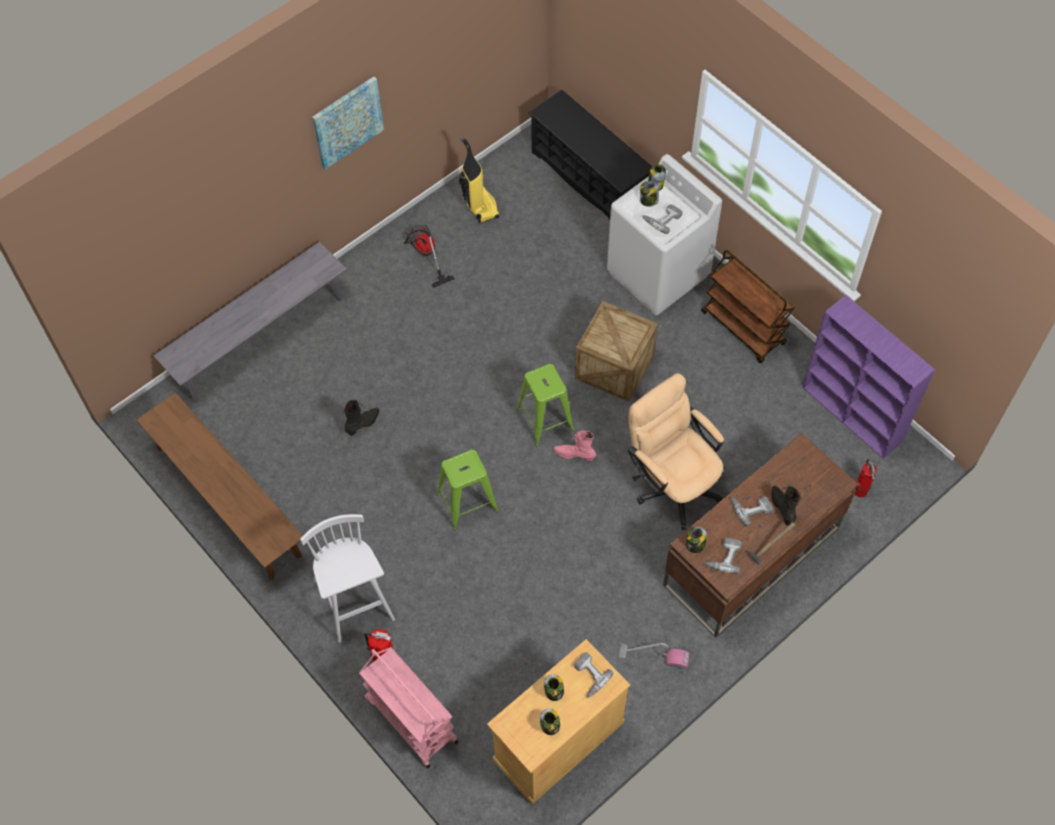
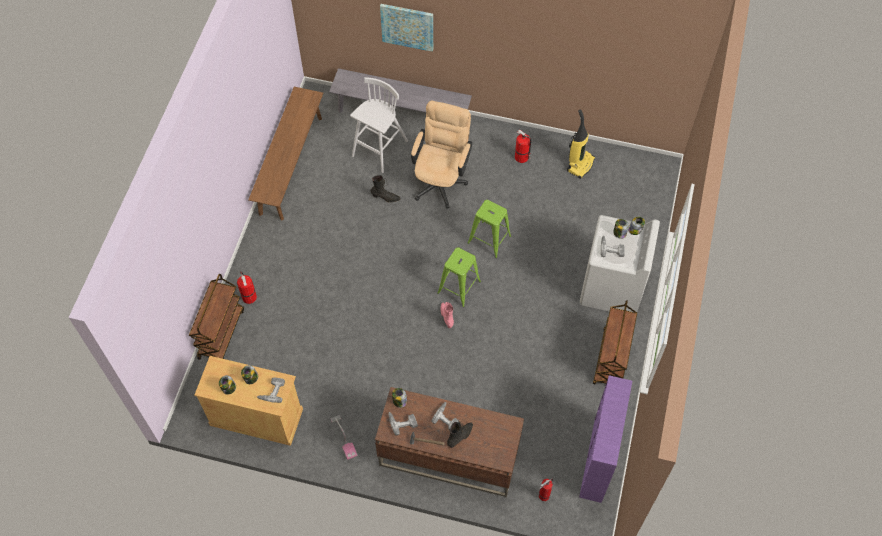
camera: 55 degrees right, 0 degrees up
white stool [300,514,395,643] -> white stool moved to [350,77,408,173]
picture [312,77,384,169] -> picture moved to [380,4,433,52]
pink cart [359,647,458,768] -> brown cart [189,274,244,360]
vacuum cleaner [404,225,455,288] -> fire extinguisher [515,129,531,163]
green stool [436,449,499,530] -> green stool moved to [468,200,511,258]
black shoe rack [528,89,652,220] -> none
crate [575,301,658,402] -> none
beige office chair [628,373,724,530] -> beige office chair moved to [411,100,473,209]

